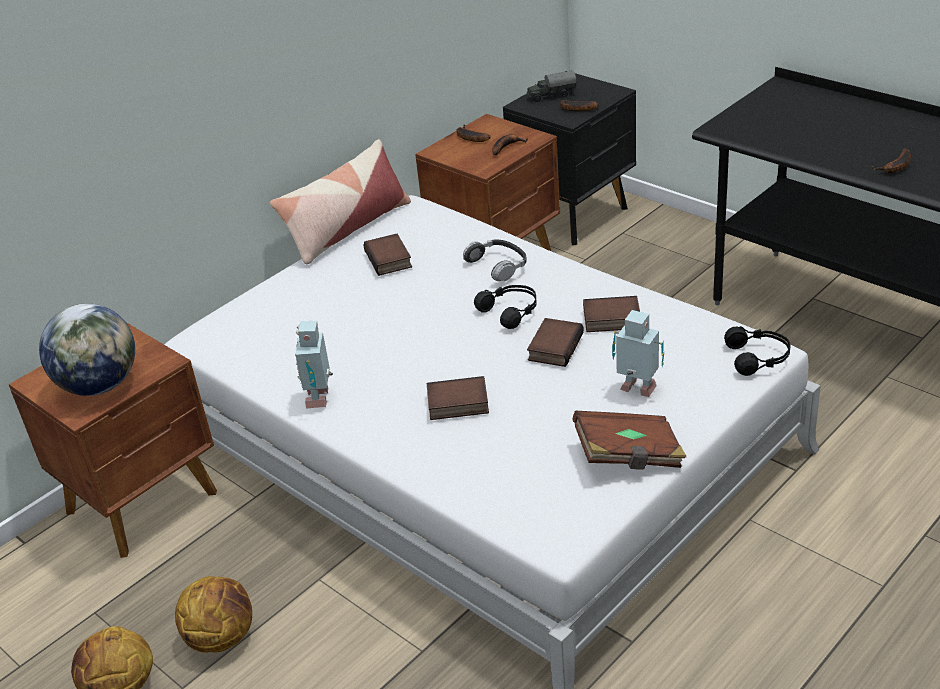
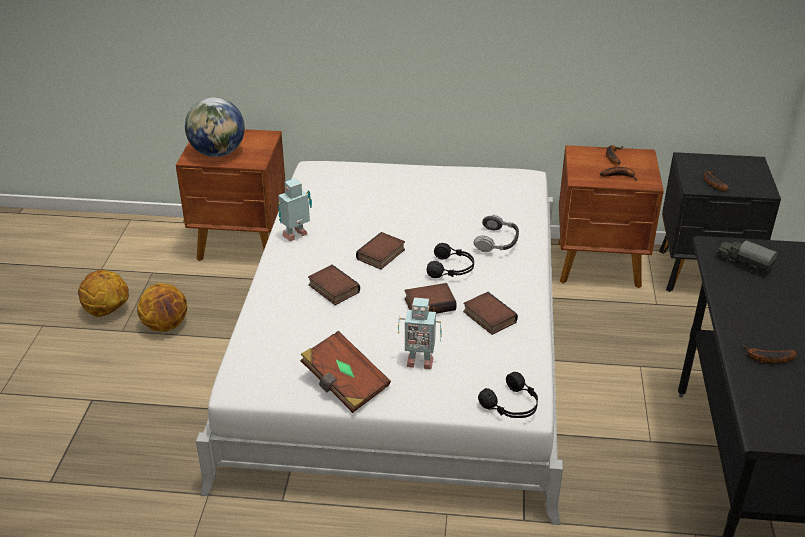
camera: 50 degrees right, 0 degrees up
pillow [270,139,411,264] -> none
book [363,234,412,276] -> book moved to [356,232,405,269]
toy truck [527,70,577,102] -> toy truck moved to [716,240,778,273]
toy robot [612,310,664,397] -> toy robot turned 105 degrees clockwise [398,297,442,369]

